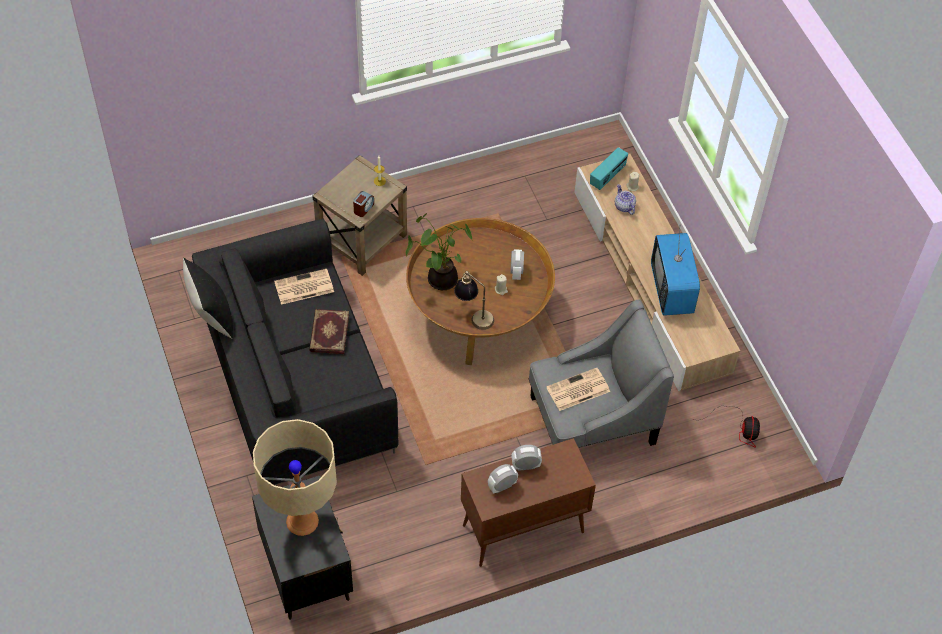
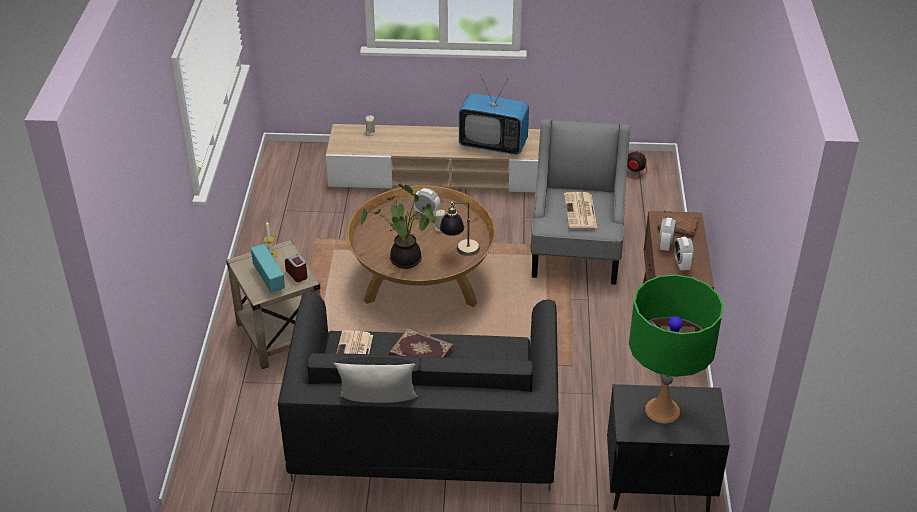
camera: 65 degrees left, 15 degrees down
beige table lamp [253,419,337,536] -> green table lamp [629,274,724,424]
radio [590,147,628,190] -> radio moved to [251,244,285,292]
teapot [615,184,636,215] -> none
none -> brown book [658,210,699,237]

